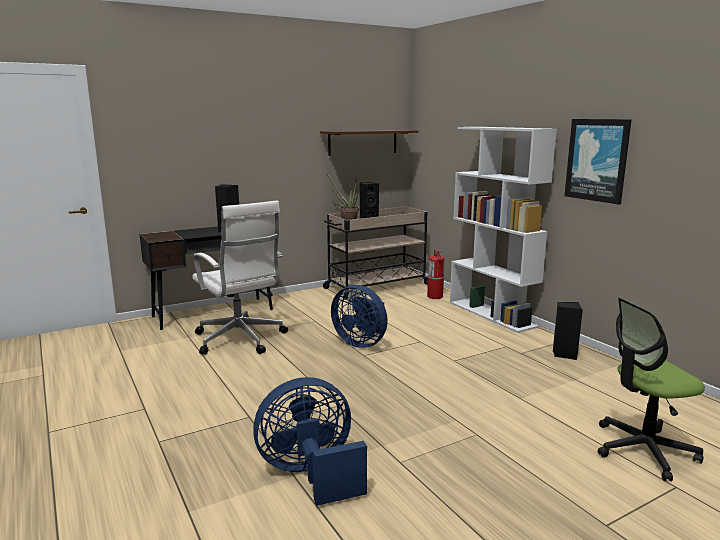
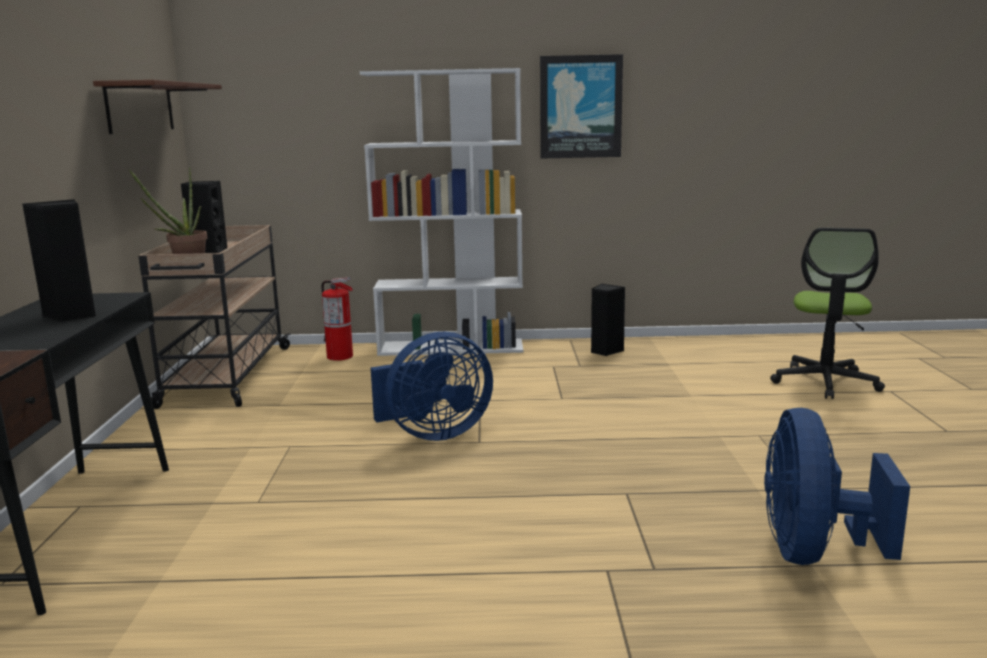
camera: 60 degrees left, 0 degrees up
white office chair [192,200,288,355] -> none

